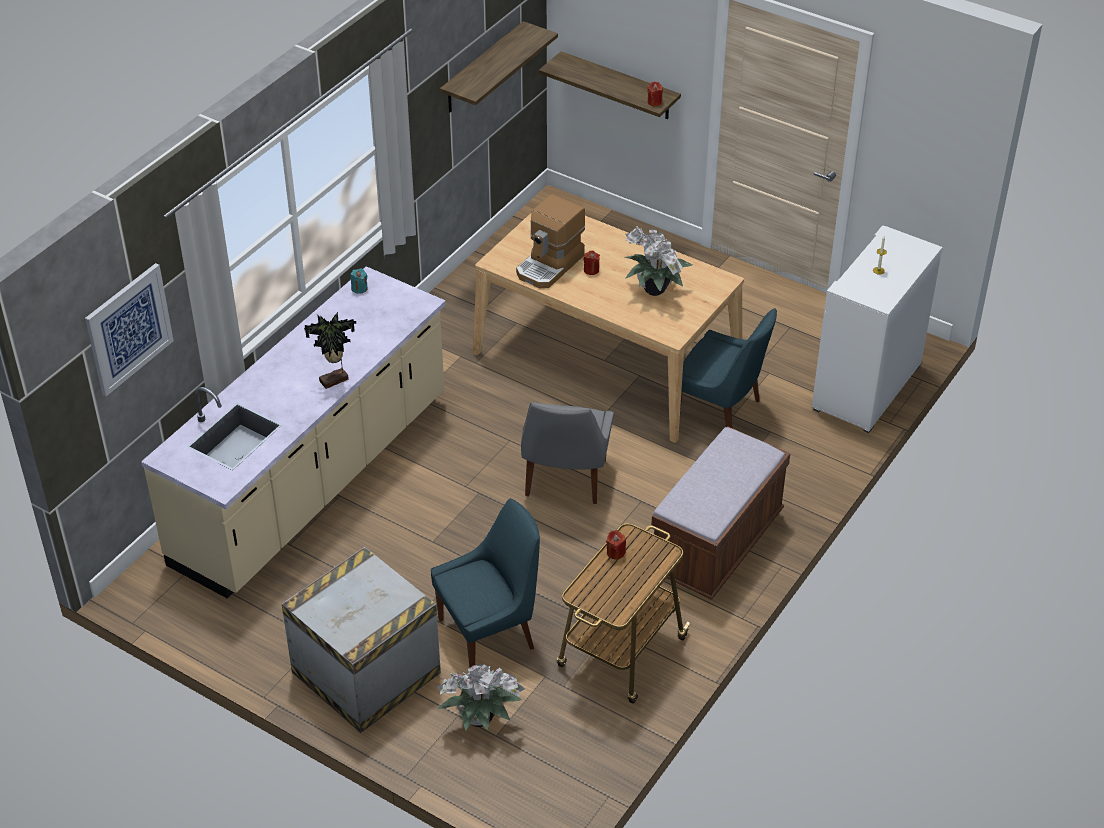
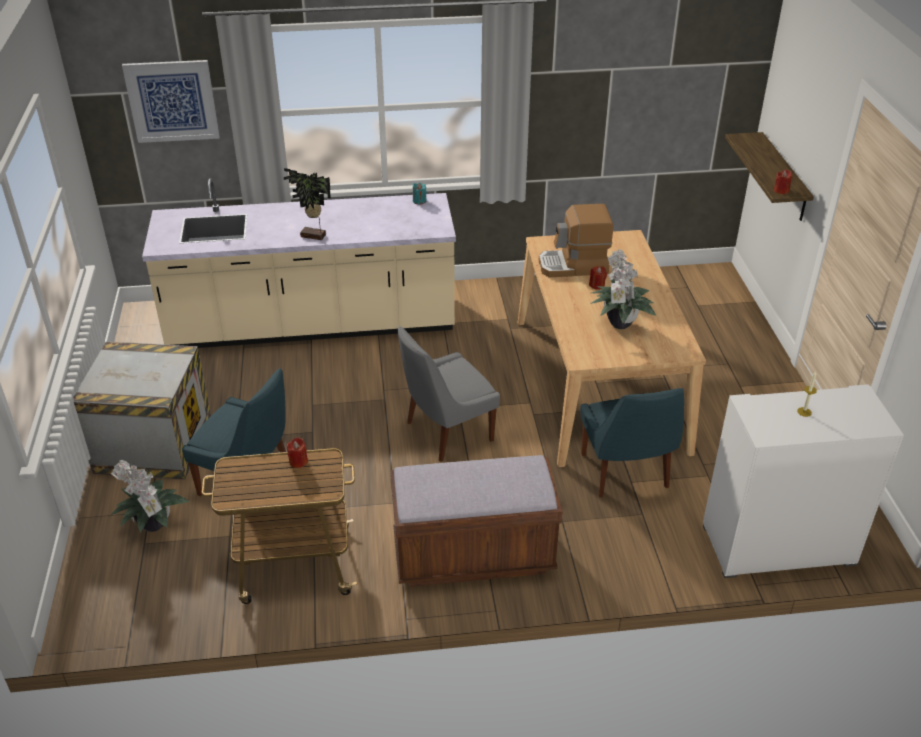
camera: 50 degrees right, 5 degrees down
shelf [440,21,558,113] -> none

